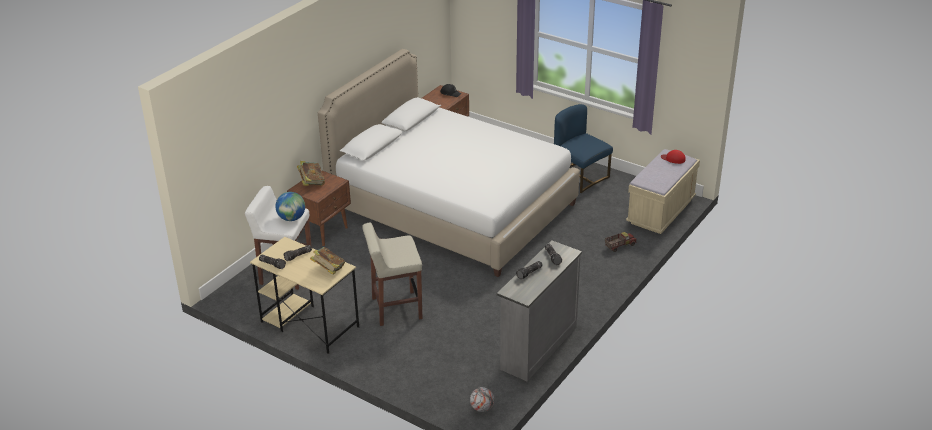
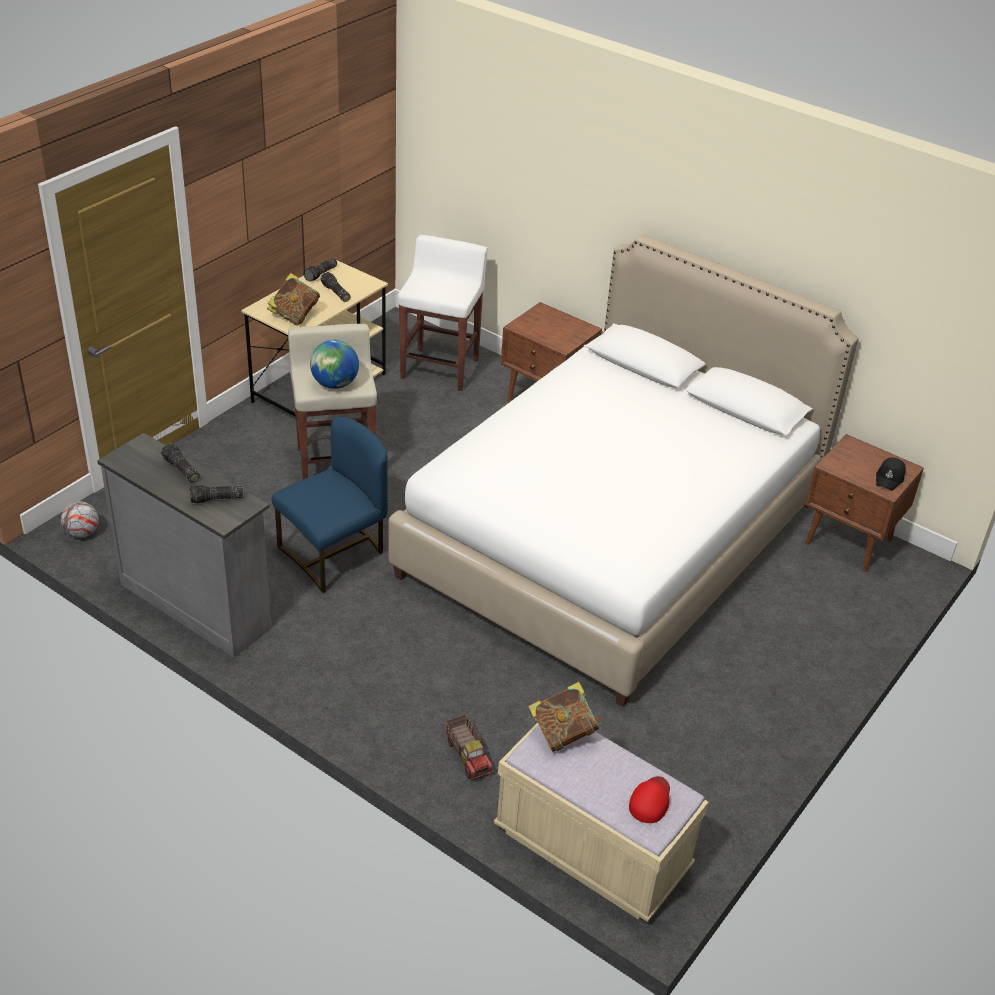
camera: 90 degrees right, 5 degrees up
globe [275,192,305,221] -> globe moved to [310,340,359,389]
book [297,161,325,186] -> book moved to [528,682,602,752]
blue chair [554,104,613,193] -> blue chair moved to [272,417,388,593]

